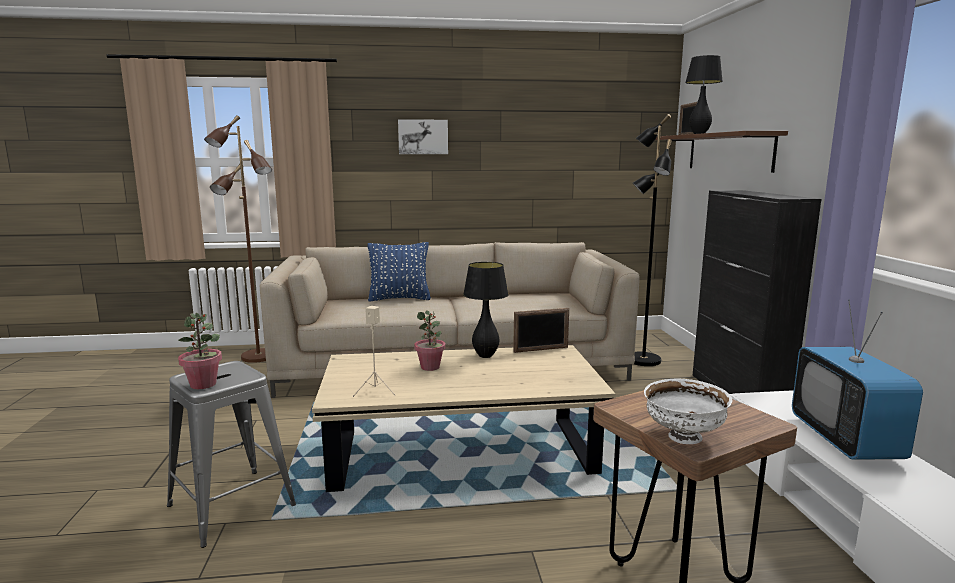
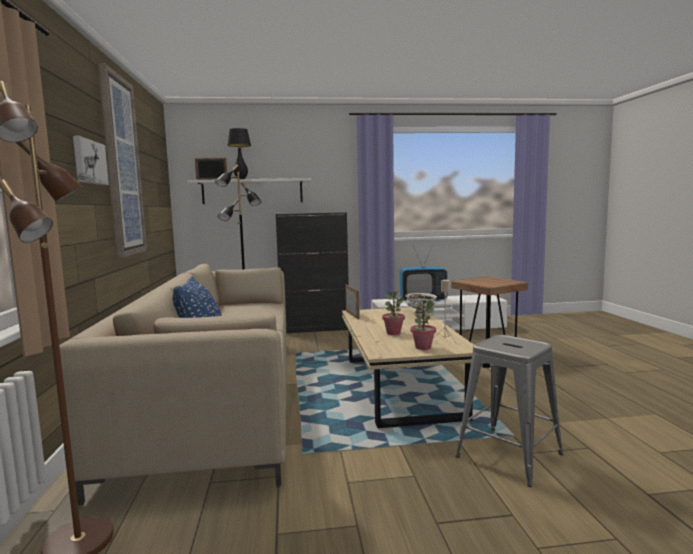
camera: 90 degrees left, 5 degrees down
potted plant [178,313,222,389] -> potted plant moved to [411,300,436,350]
black table lamp [463,262,509,358] -> none
white bowl [644,379,732,444] -> white bowl moved to [405,293,437,315]
brown shelf [655,131,788,173] -> white shelf [187,178,311,204]
none -> picture [98,63,147,258]

